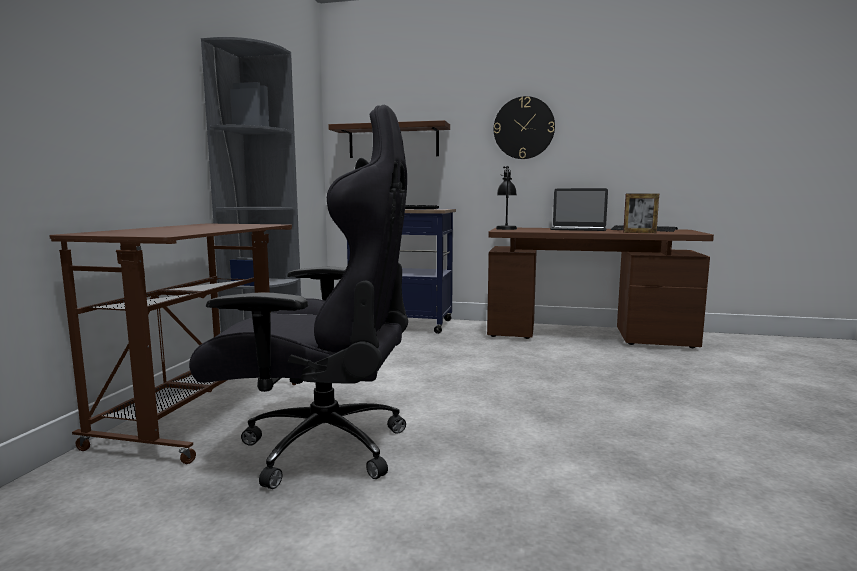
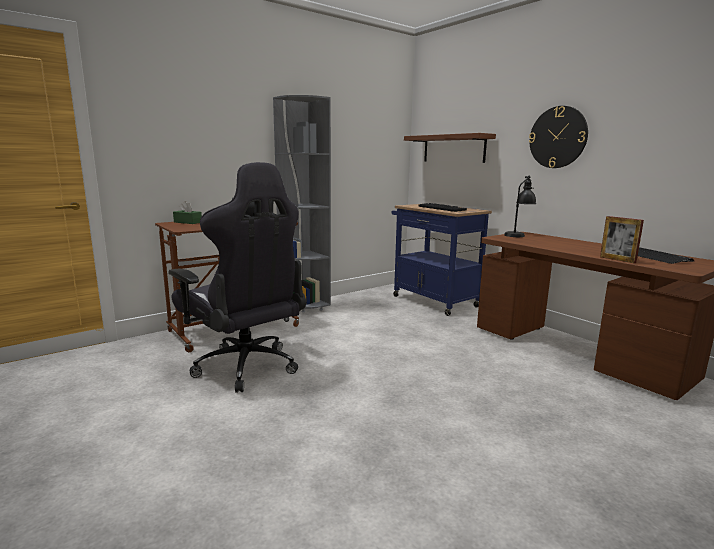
camera: 40 degrees right, 5 degrees up
laptop [550,188,608,231] -> none
none -> green tissue box [173,201,202,224]

